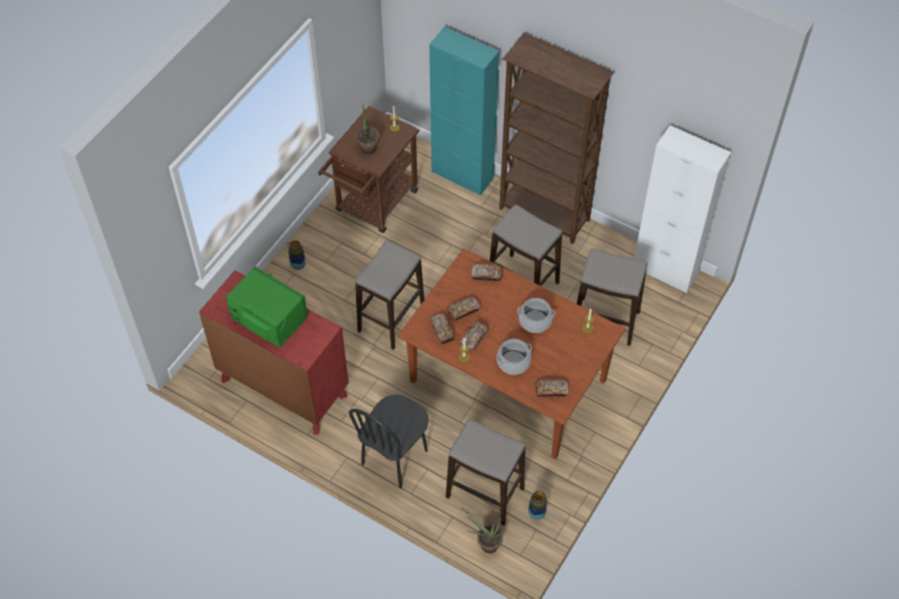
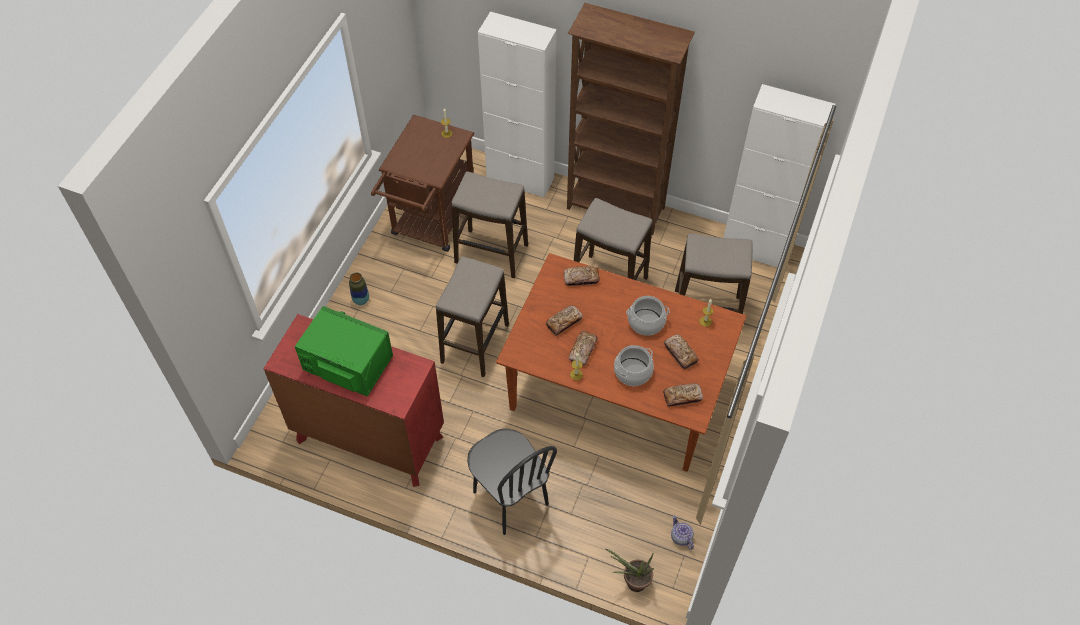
camera: 10 degrees left, 0 degrees up
black chair [349,395,429,489] -> black chair turned 60 degrees counterclockwise [467,428,557,535]
potted plant [356,105,379,154] -> none
turquoise cabinet [429,27,499,196] -> white cabinet [478,11,557,198]
bread [430,314,455,344] -> bread moved to [664,335,699,369]
stool [446,419,525,525] -> stool moved to [451,171,528,278]
vase [528,491,547,520] -> teapot [671,515,694,550]

